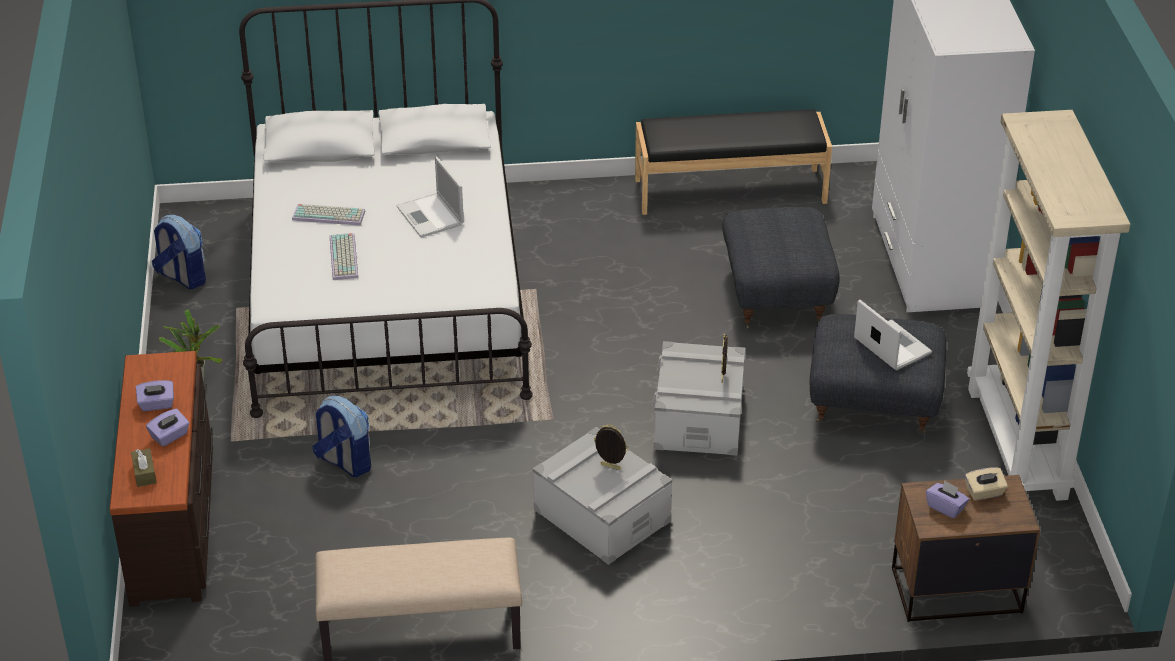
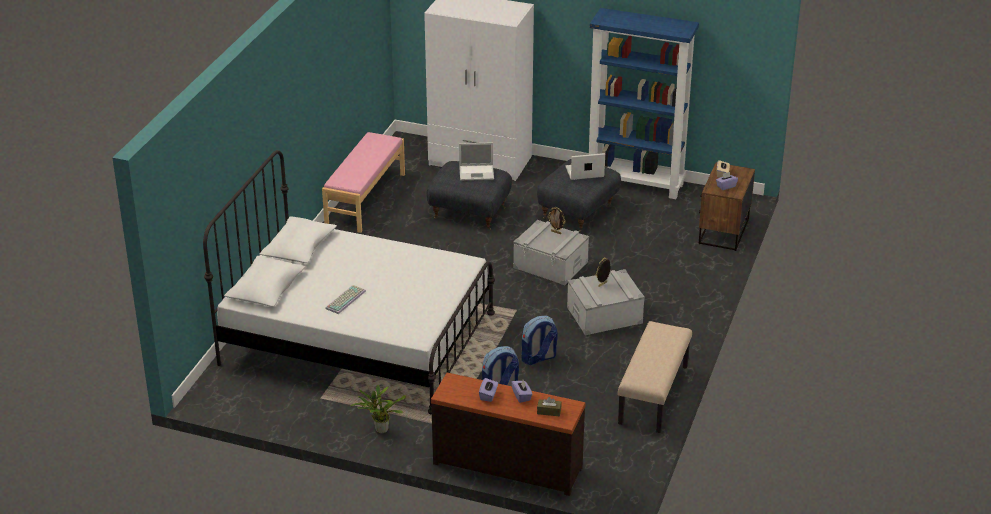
camera: 65 degrees left, 5 degrees down
backpack [152,215,206,289] -> backpack moved to [521,316,558,365]
keyboard [330,233,358,280] -> none
laptop [396,157,464,238] -> laptop moved to [459,142,494,180]
black bench [635,109,832,215] -> pink bench [322,132,405,233]
beige bookcase [967,110,1131,501] -> blue bookcase [589,8,699,199]

